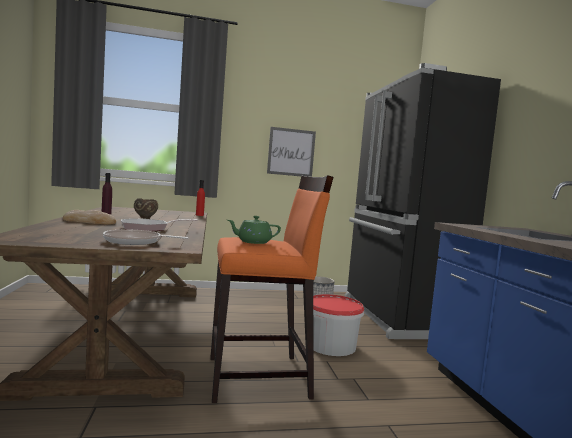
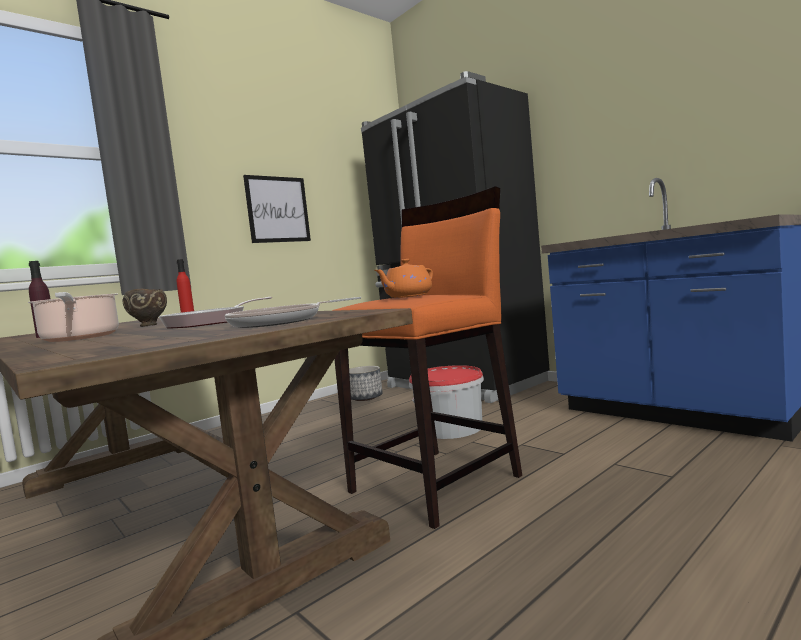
camera: 30 degrees left, 0 degrees up
bread [63,210,116,224] -> cooking pot [28,292,119,342]
green teapot [228,216,281,244] -> orange teapot [375,259,433,298]

